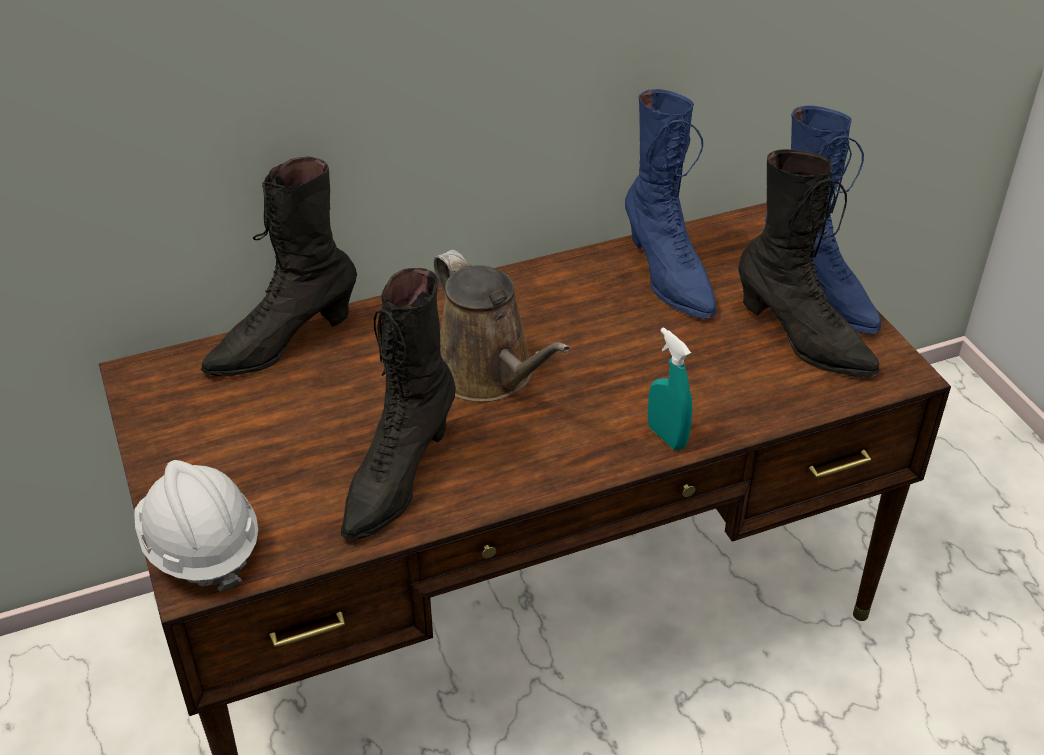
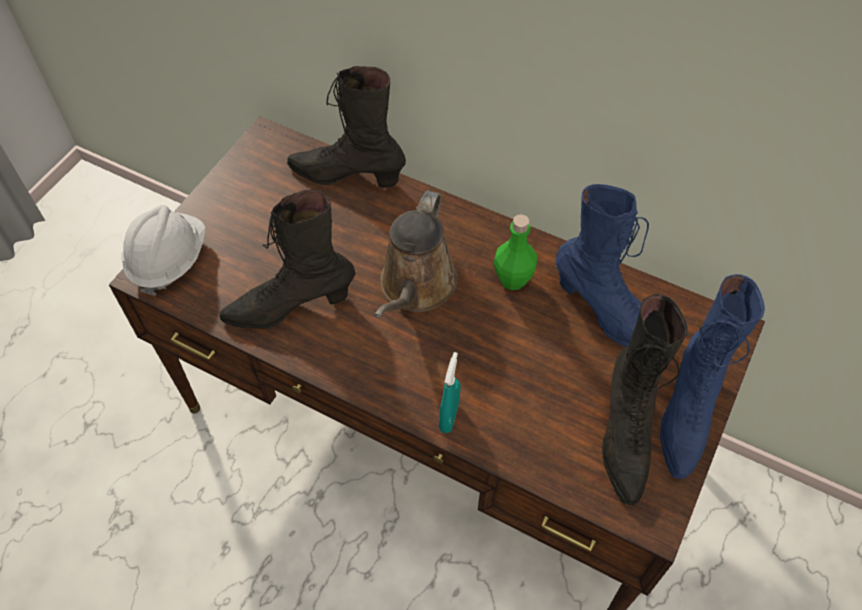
camera: 50 degrees right, 15 degrees up
blue boot [625,89,717,319] -> blue boot turned 75 degrees counterclockwise [556,184,649,347]
none -> green bottle [494,214,538,290]

